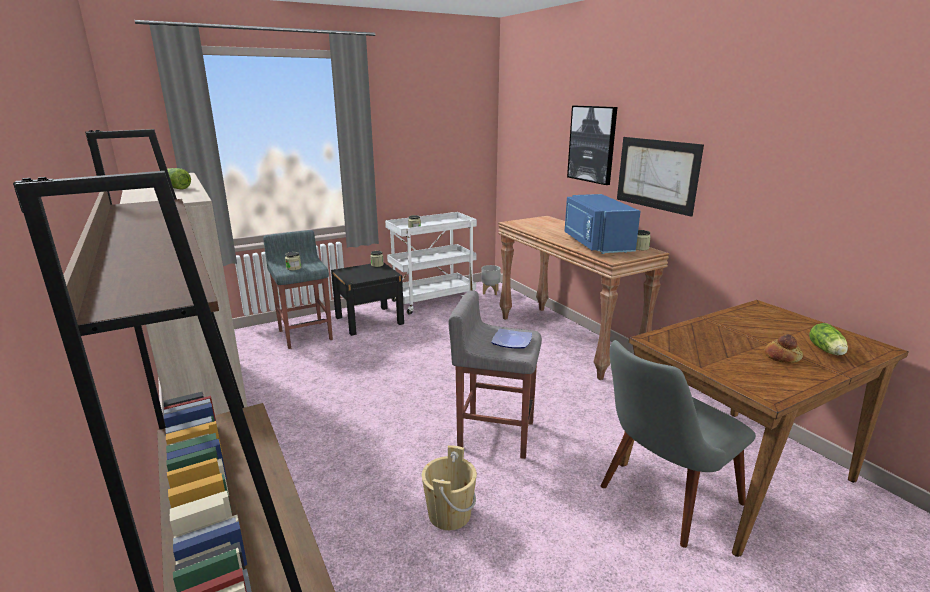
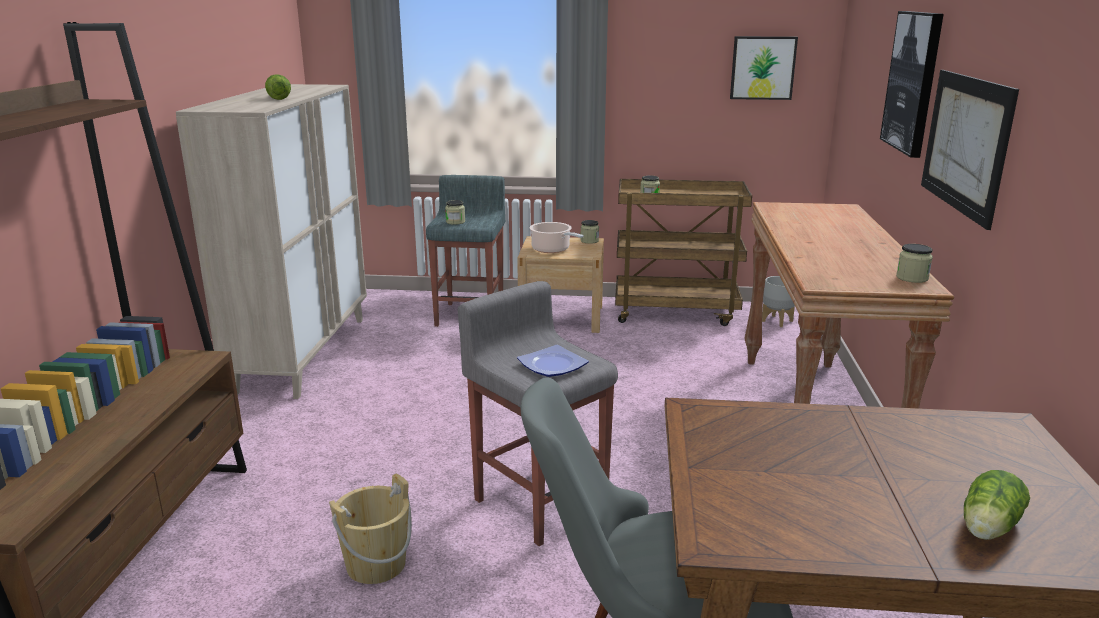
camera: 35 degrees right, 0 degrees up
black nightstand [331,262,404,336] -> beige nightstand [517,236,604,333]
white cart [385,212,477,315] -> brown cart [615,179,752,326]
blue microwave [564,194,641,254] -> none
bread [765,334,803,363] -> none
none -> cooking pot [529,222,584,253]
none -> picture [730,36,798,100]

